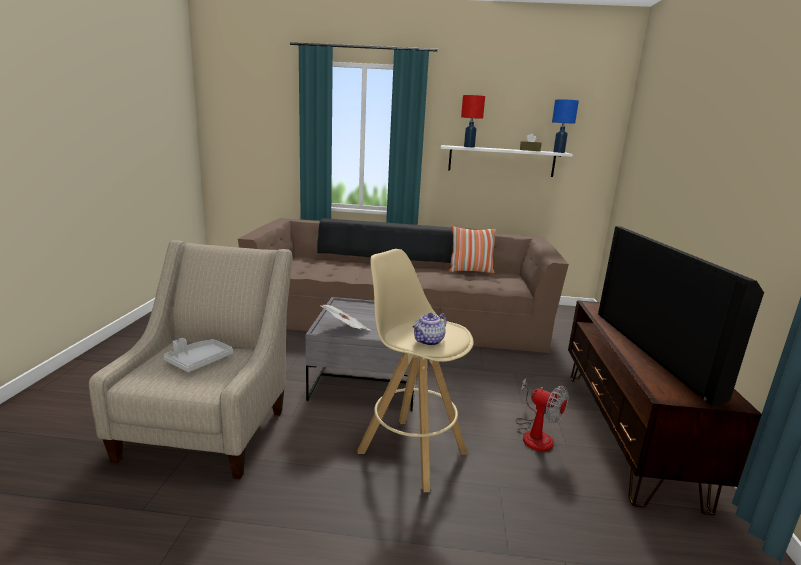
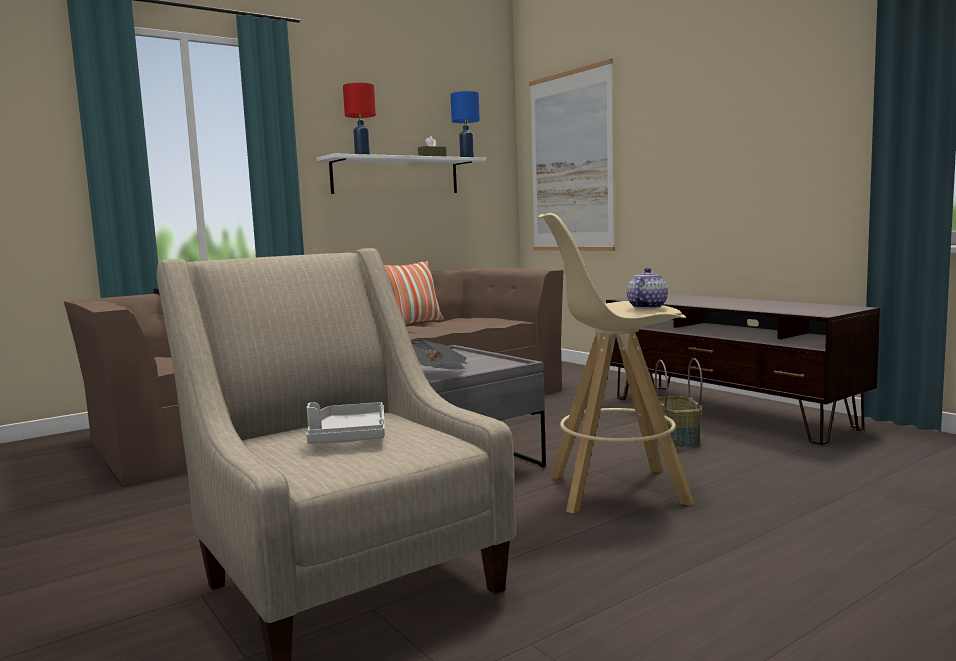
camera: 40 degrees left, 10 degrees down
teapot [413,313,447,346] -> teapot turned 150 degrees counterclockwise [627,268,668,309]
fan [516,379,569,451] -> basket [655,358,702,447]
television [598,226,764,406] -> none
none -> picture [529,59,615,251]

